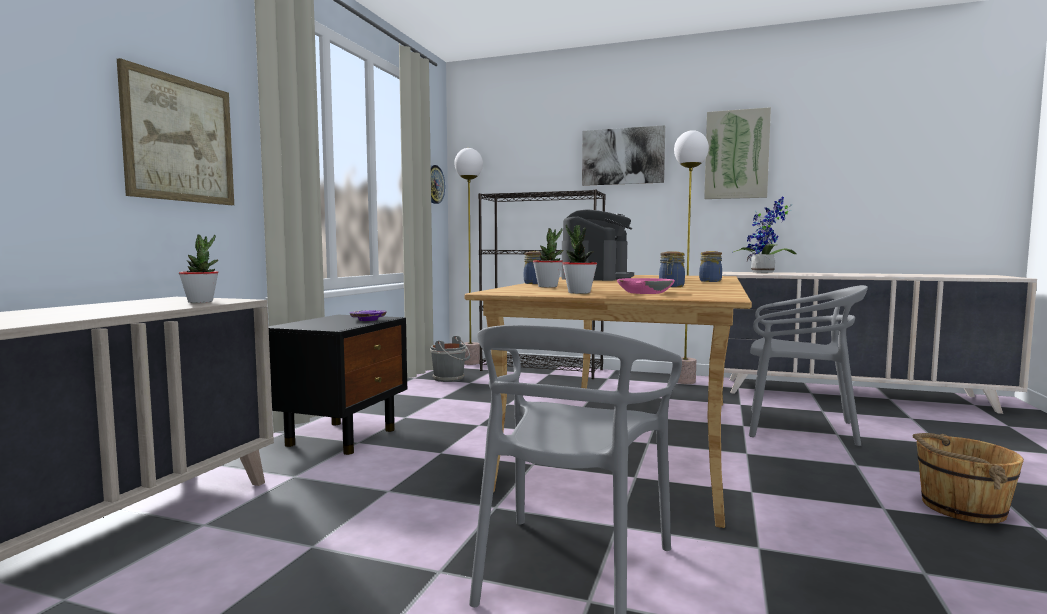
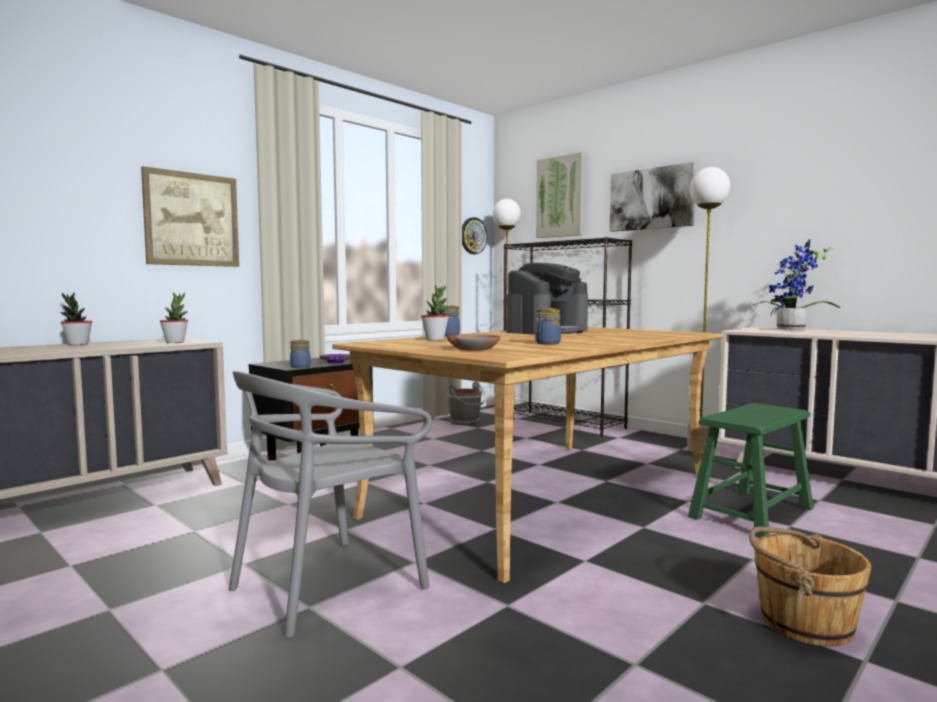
camera: 25 degrees right, 0 degrees up
potted plant [562,224,597,294] -> potted plant moved to [60,293,92,345]
pink bowl [617,278,675,294] -> brown bowl [447,334,501,351]
jar [699,251,722,282] -> jar moved to [290,340,311,368]
picture [704,107,771,199] -> picture moved to [536,152,585,238]
grey chair [749,285,868,446] -> green stool [688,403,814,538]

